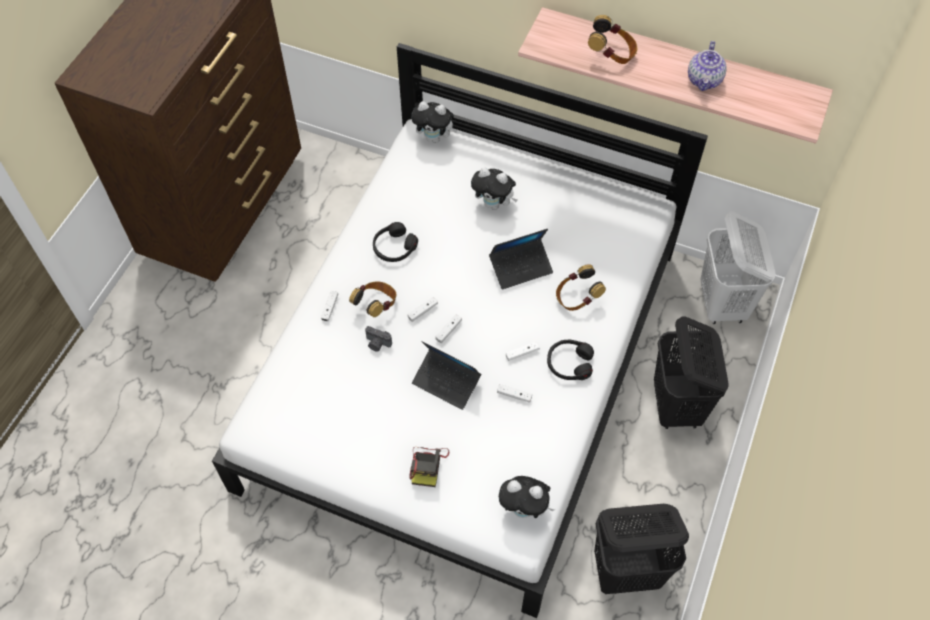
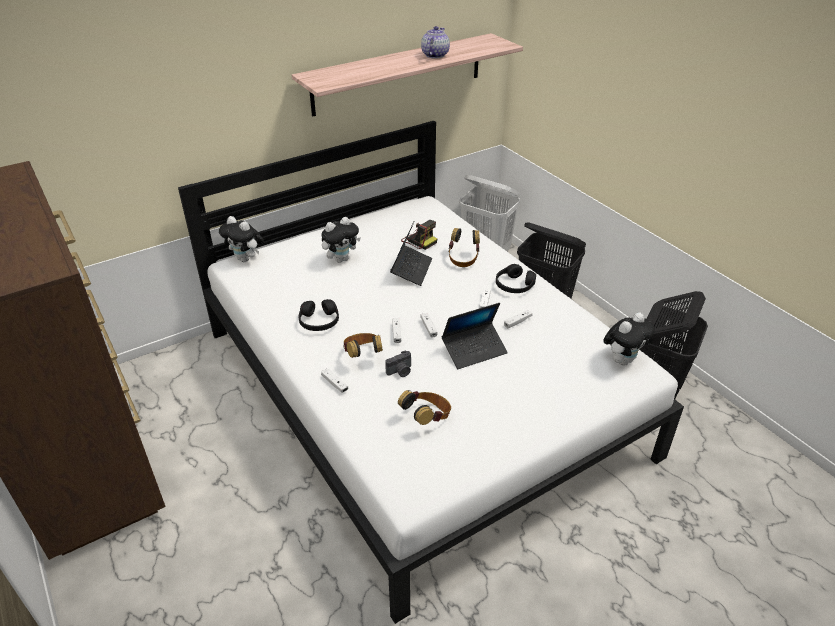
camera: 55 degrees left, 20 degrees down
camera [409,447,449,487] -> camera moved to [401,220,437,250]
plush toy [411,101,457,143] -> plush toy turned 75 degrees clockwise [219,216,264,262]
headphones [588,15,637,64] -> headphones moved to [398,390,451,425]
teapot [688,41,727,91] -> teapot turned 120 degrees counterclockwise [421,26,450,58]

